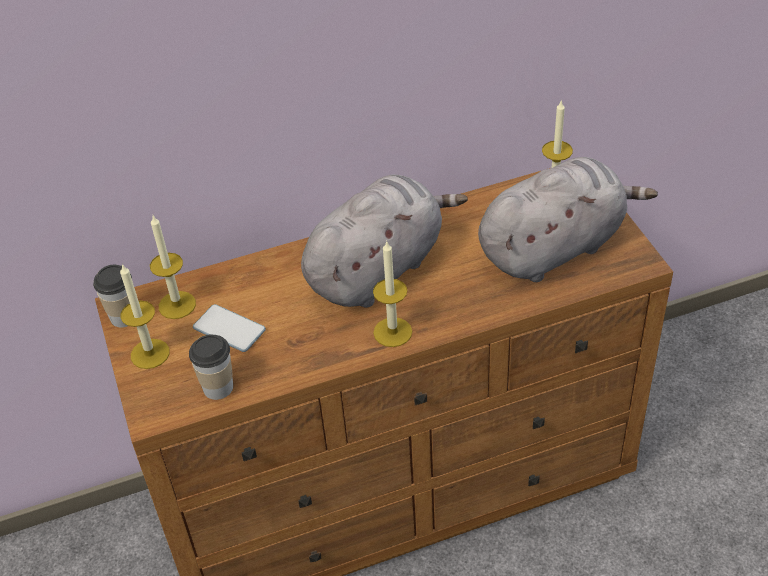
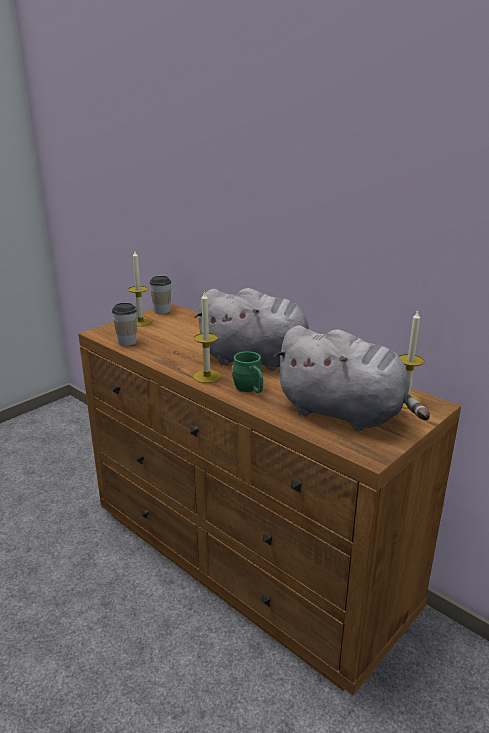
camera: 60 degrees right, 20 degrees down
candle [150,216,196,319] -> none
phone [193,304,266,352] -> none
none -> green mug [232,351,263,393]

